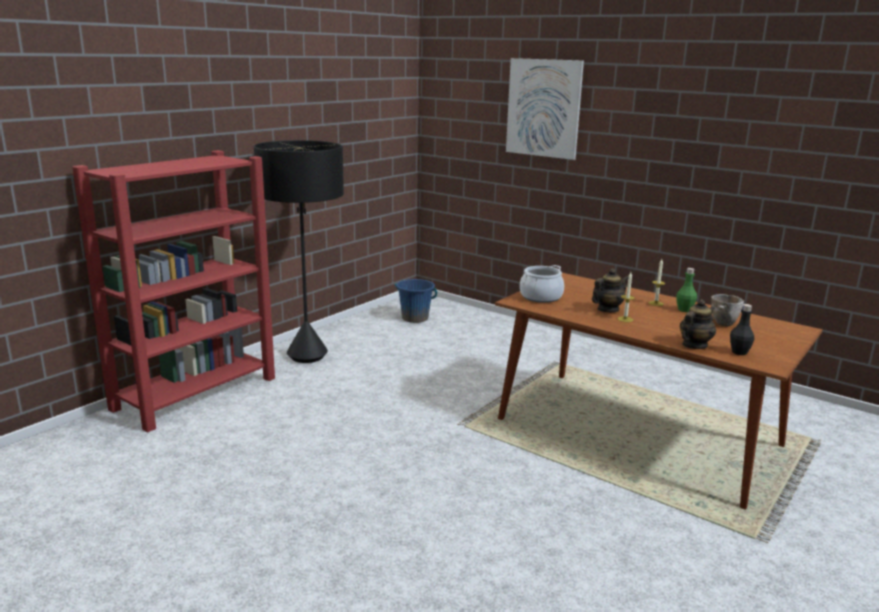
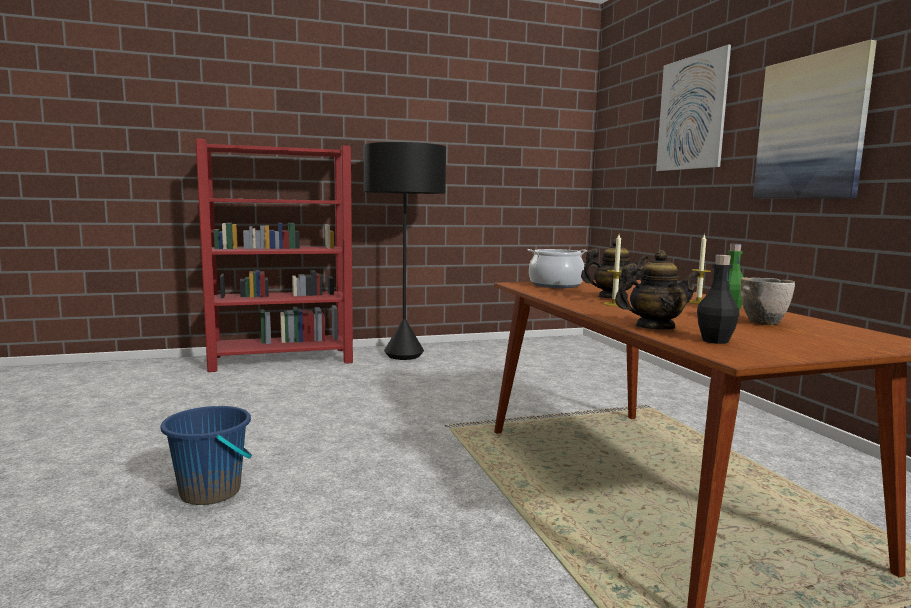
camera: 35 degrees right, 10 degrees down
blue bucket [395,279,437,323] -> blue bucket moved to [160,406,252,505]
none -> picture [753,40,877,199]

